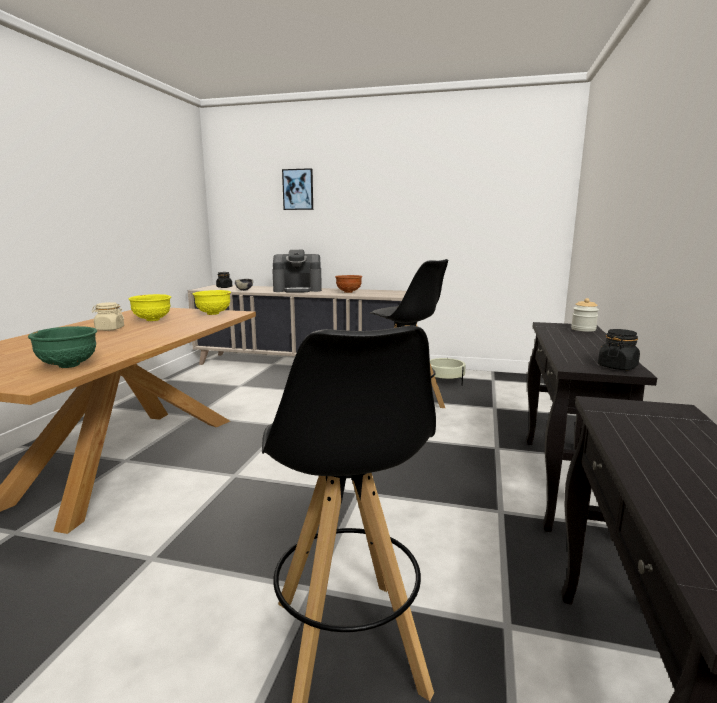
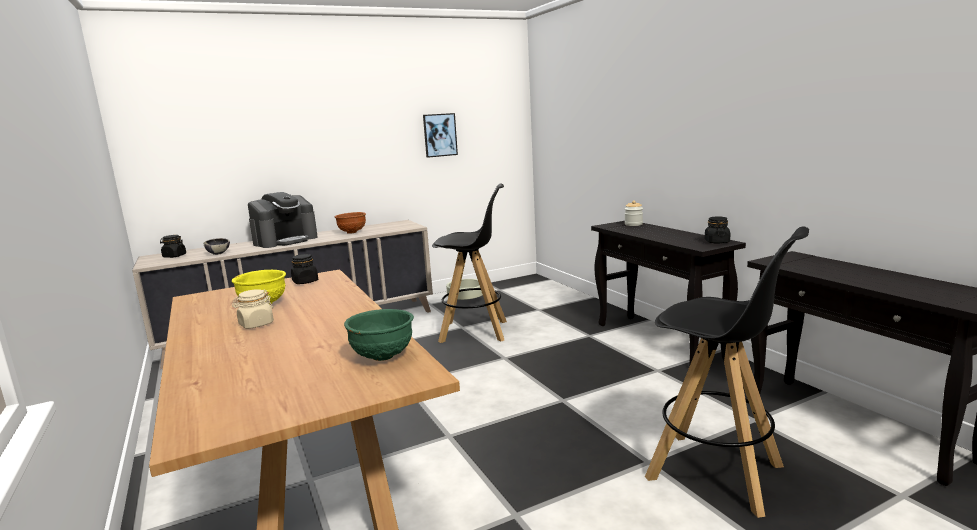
camera: 40 degrees left, 0 degrees up
yellow bowl [193,290,231,315] -> black jar [291,254,318,284]
picture [282,168,313,210] -> picture moved to [423,113,458,158]

